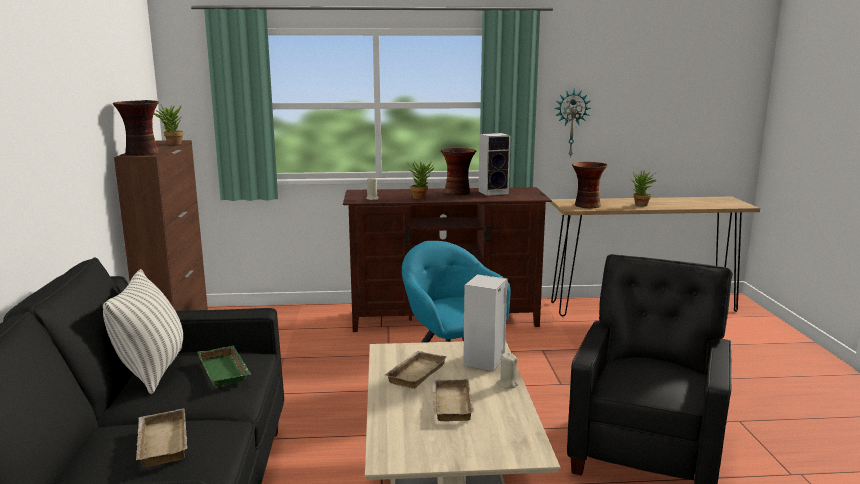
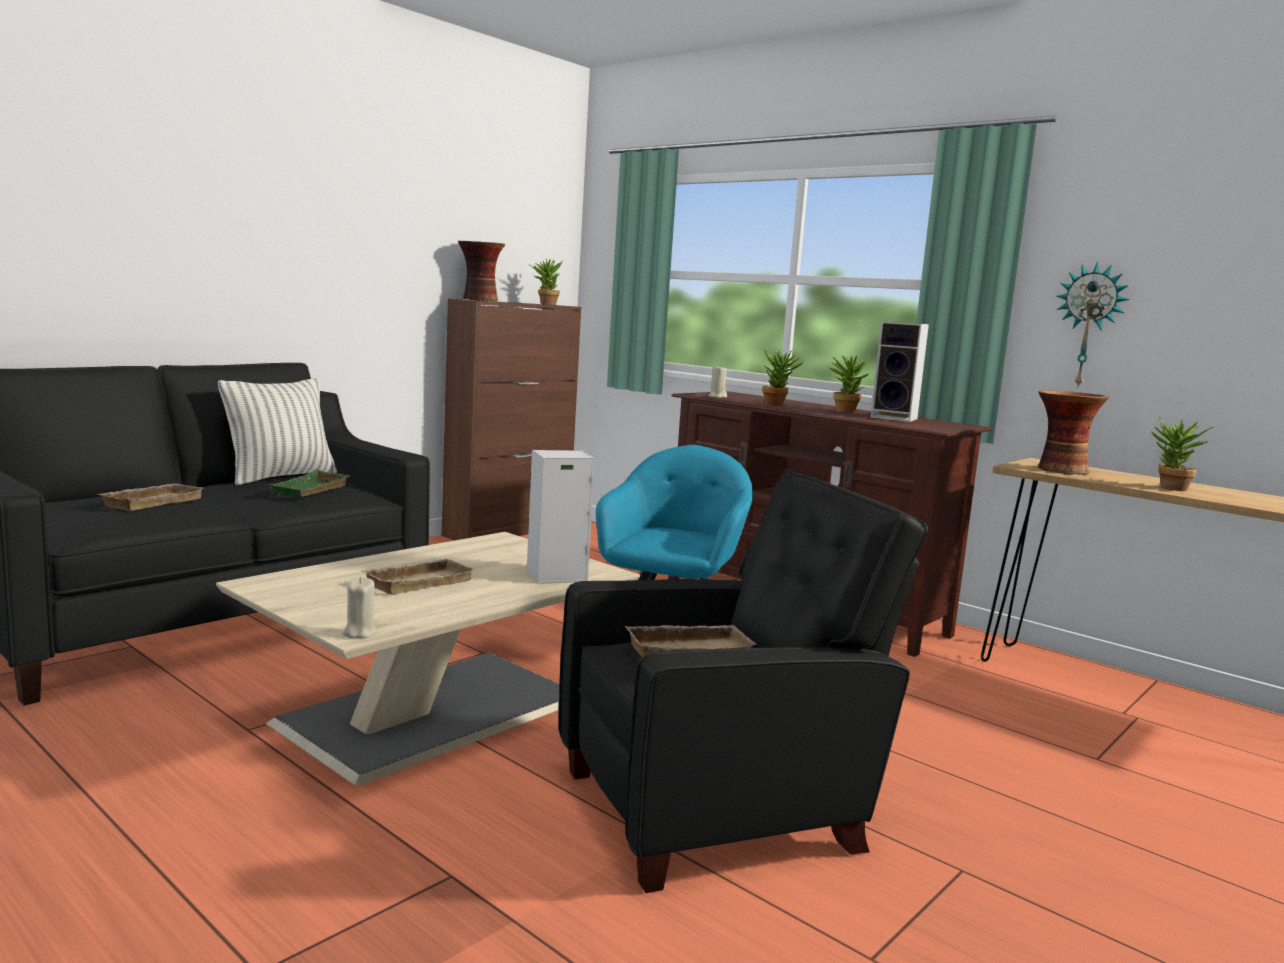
camera: 45 degrees right, 5 degrees down
beige tray [385,351,446,389] -> beige tray moved to [625,625,757,657]
vase [441,148,476,195] -> potted plant [828,355,869,413]
beige candle [496,352,518,389] -> beige candle moved to [342,577,377,638]

